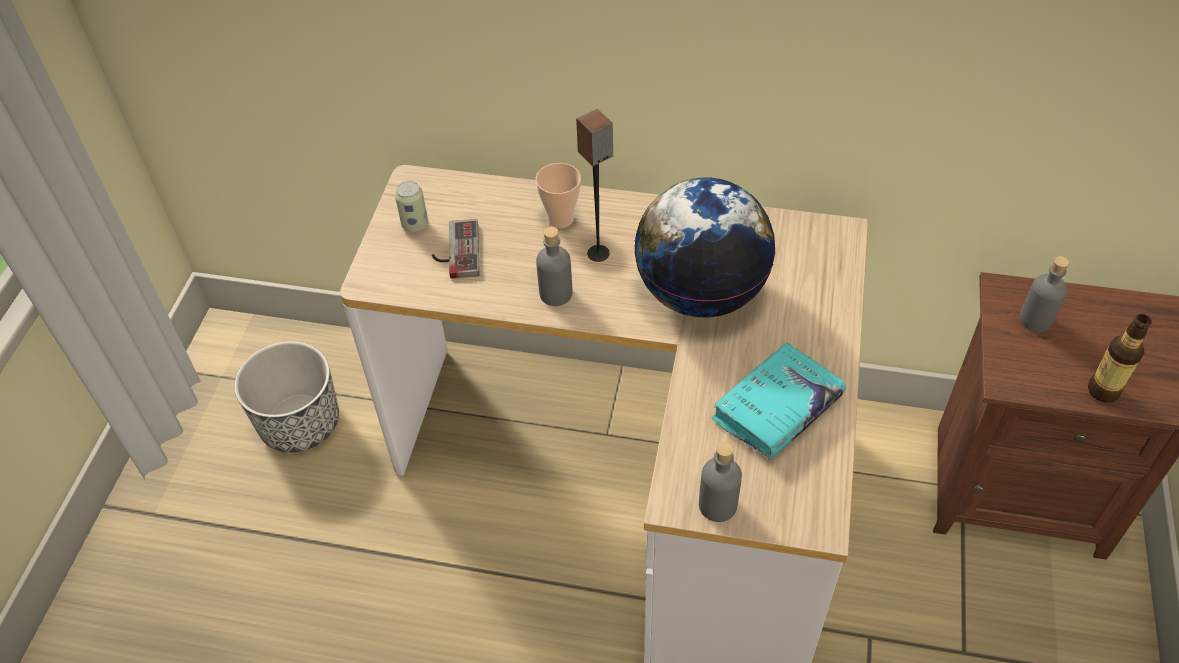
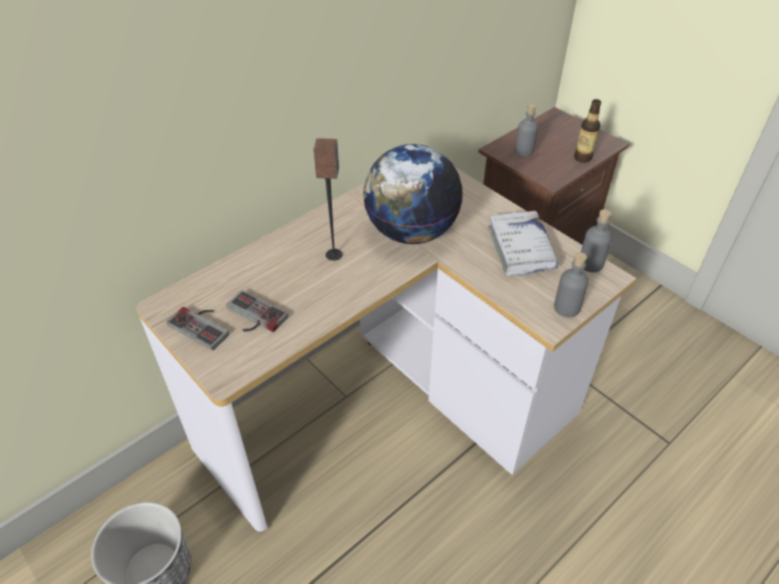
camera: 55 degrees left, 5 degrees down
can [395,181,428,232] -> game controller [166,307,229,350]
cup [536,163,581,228] -> none
grey bottle [536,227,572,306] -> grey bottle moved to [581,209,612,273]
turquoise book [712,343,845,459] -> white book [488,211,559,276]

